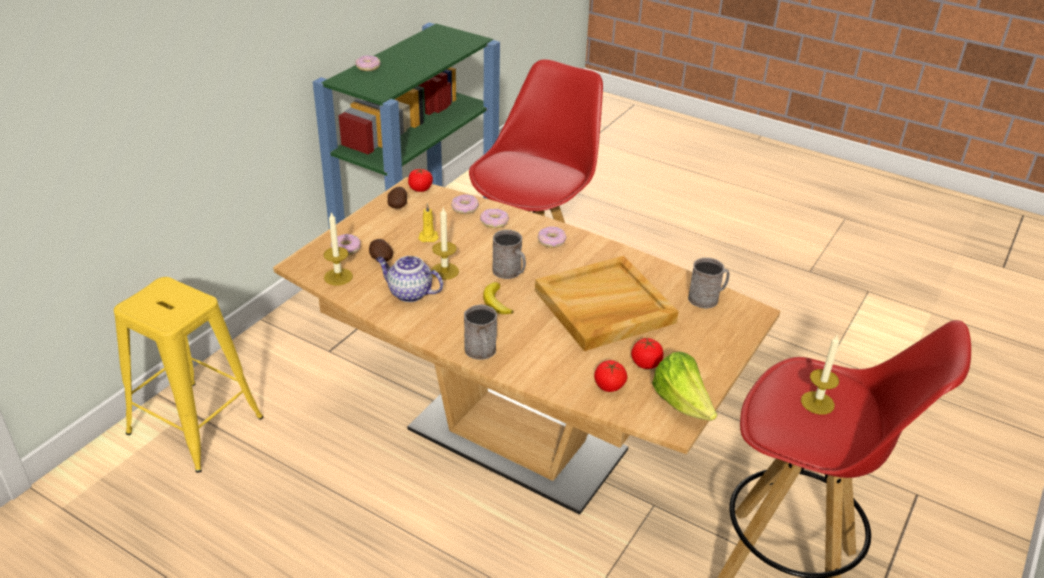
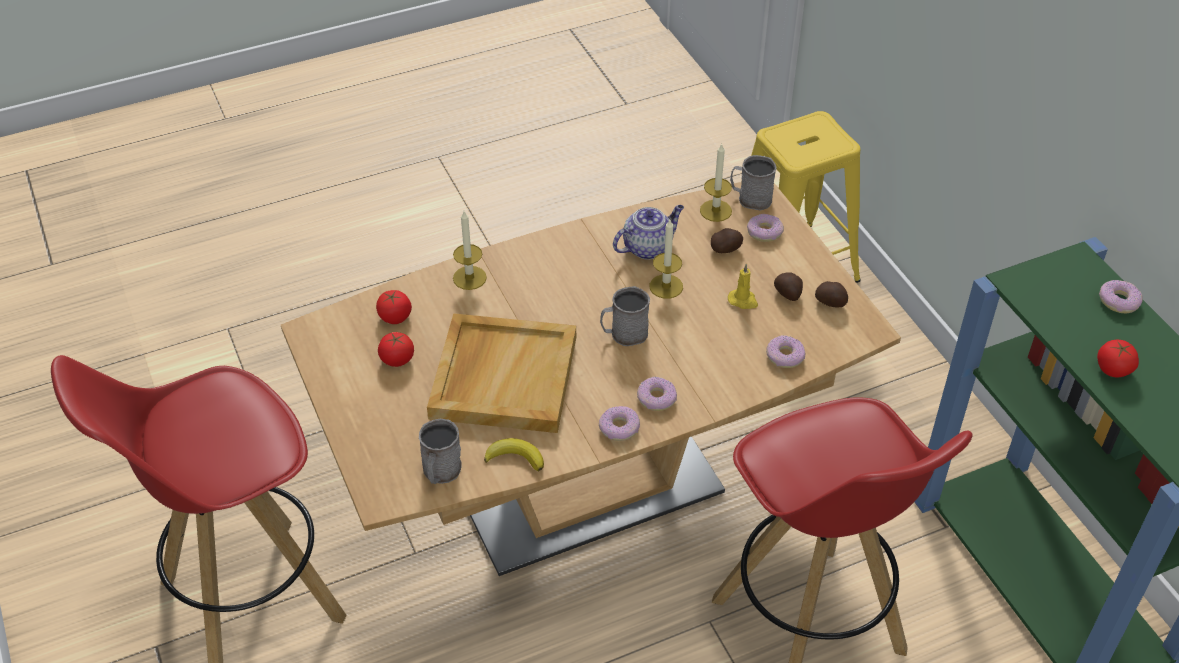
camera: 125 degrees right, 10 degrees up
tomato [408,168,433,192] -> tomato moved to [1097,340,1139,377]
grey mug [464,305,497,360] -> grey mug moved to [730,155,776,211]
donut [480,209,509,228] -> donut moved to [599,406,640,441]
banana [483,282,513,314] -> banana moved to [484,438,544,471]
lettuce [652,352,717,421] -> none
candle [801,334,839,415] -> candle moved to [453,211,487,290]
none -> potato [774,272,803,301]

